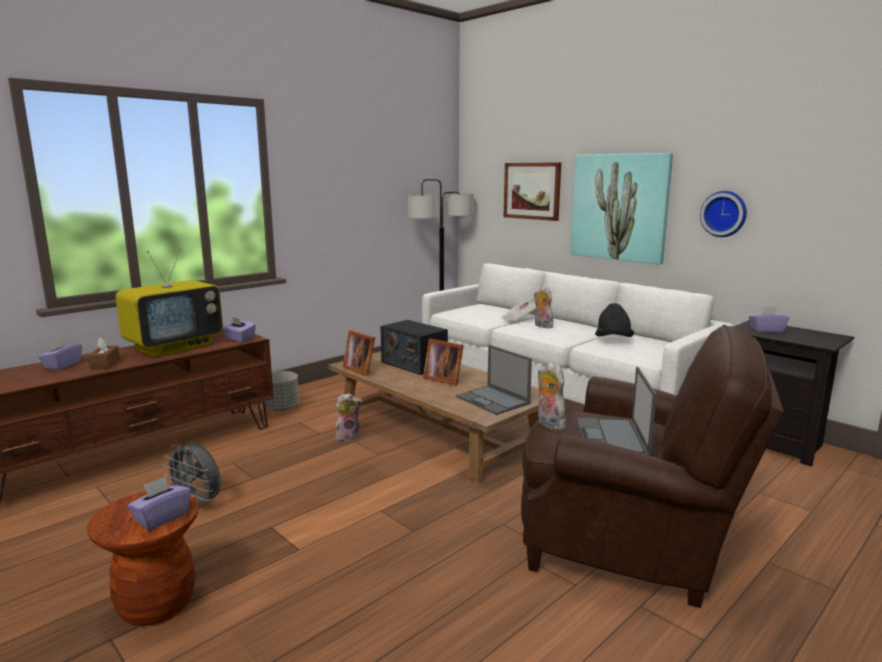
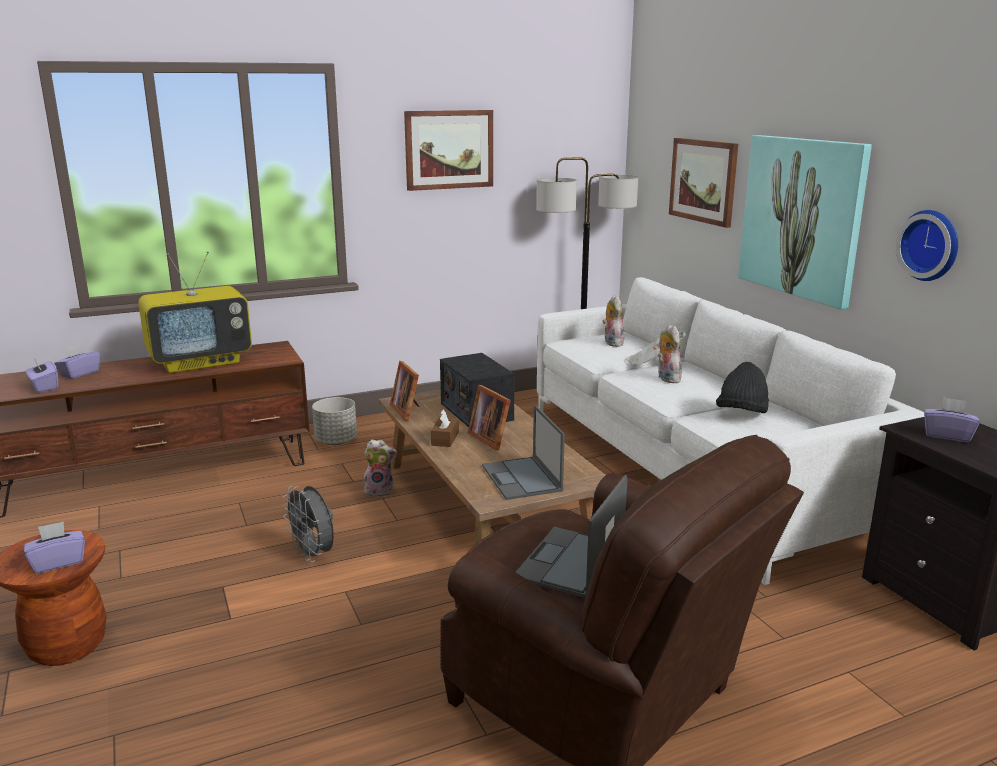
camera: 20 degrees right, 5 degrees up
brown tissue box [88,337,120,370] -> brown tissue box moved to [431,409,459,447]
grey fan [163,442,221,510] -> grey fan moved to [282,486,334,562]
purple tissue box [223,317,256,342] -> purple tissue box moved to [26,359,58,393]
plush toy [537,362,570,430] -> plush toy moved to [603,295,624,347]
none -> picture [404,110,493,191]

